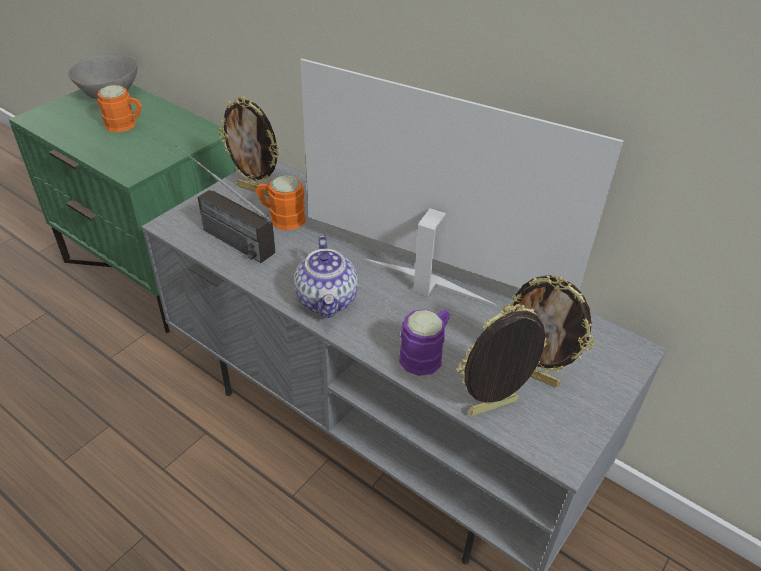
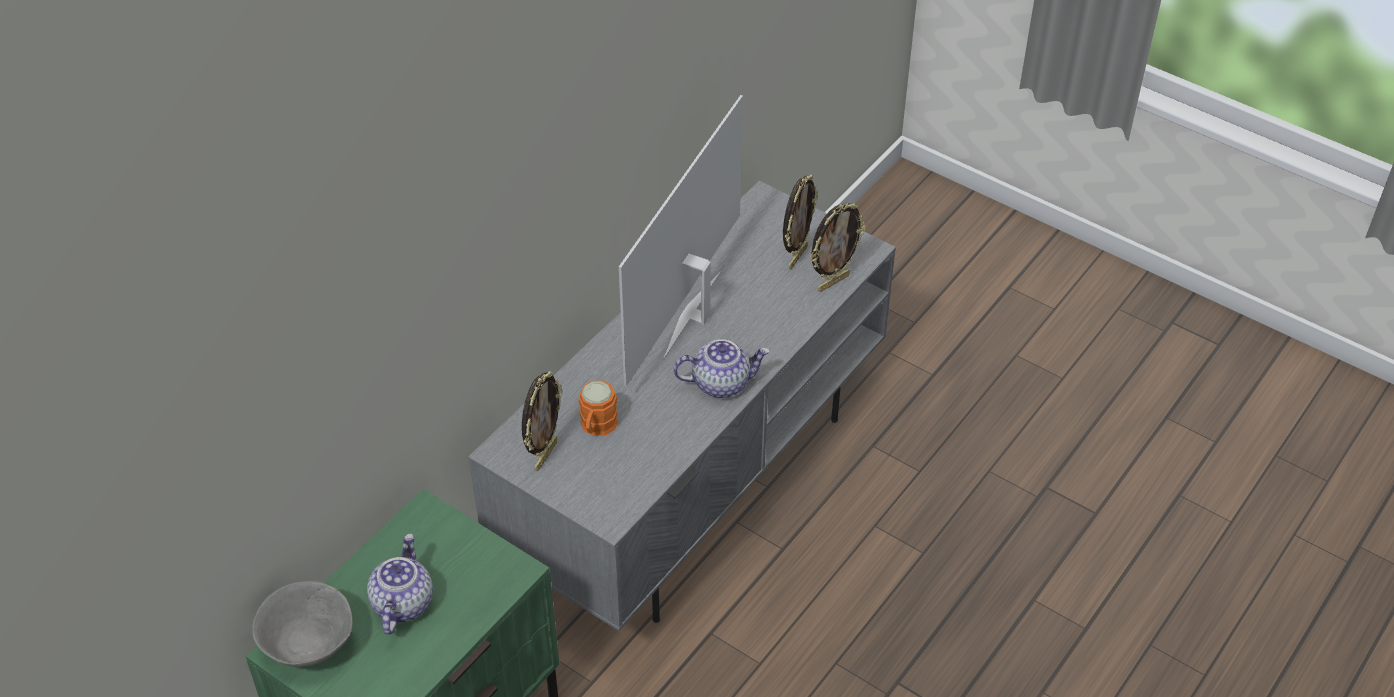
camera: 90 degrees left, 5 degrees up
orange mug [97,85,142,133] -> teapot [367,533,433,635]
radio [175,144,275,263] -> none
purple mug [399,309,450,376] -> none
picture frame [457,304,547,416] -> picture frame turned 105 degrees counterclockwise [810,203,866,292]

